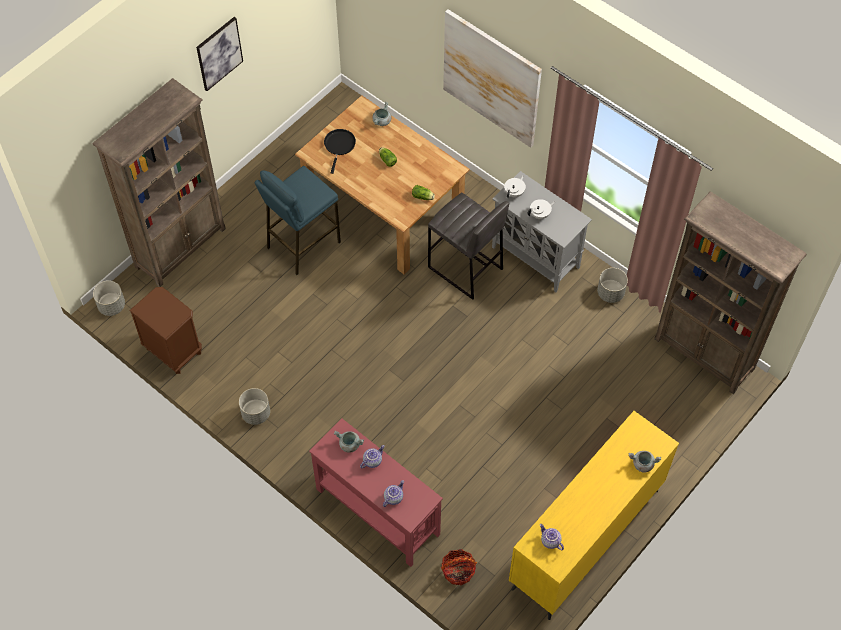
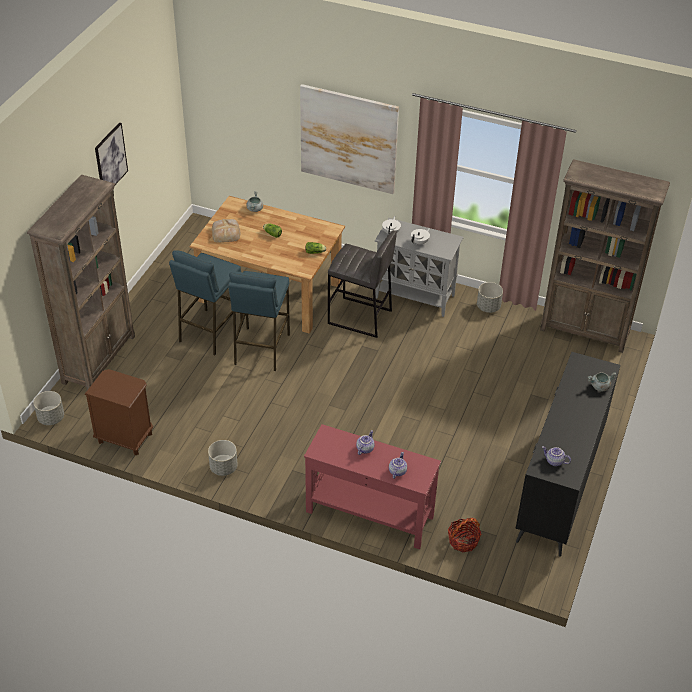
camera: 20 degrees left, 15 degrees down
black frying pan [324,129,356,174] -> bread [212,219,240,243]
grey cooking pot [334,431,364,453] -> none
yellow dresser [509,411,679,620] -> black dresser [515,352,621,557]
none -> blue stool [228,271,290,371]

